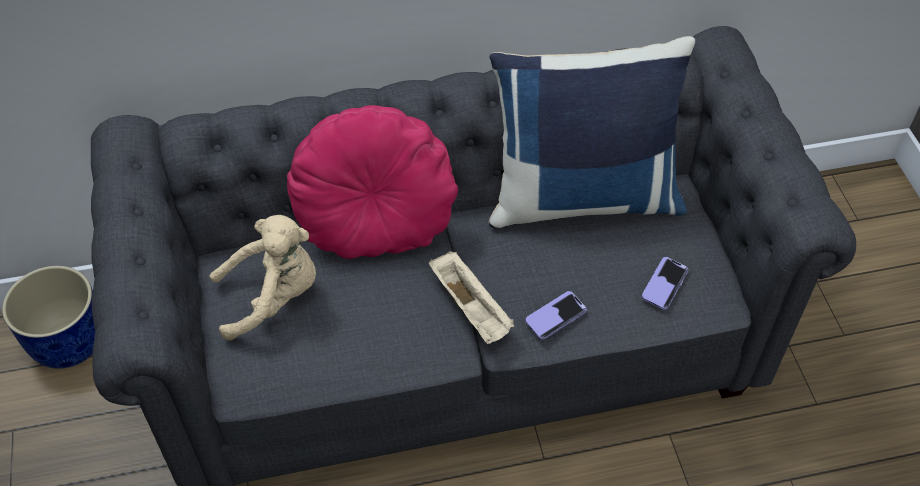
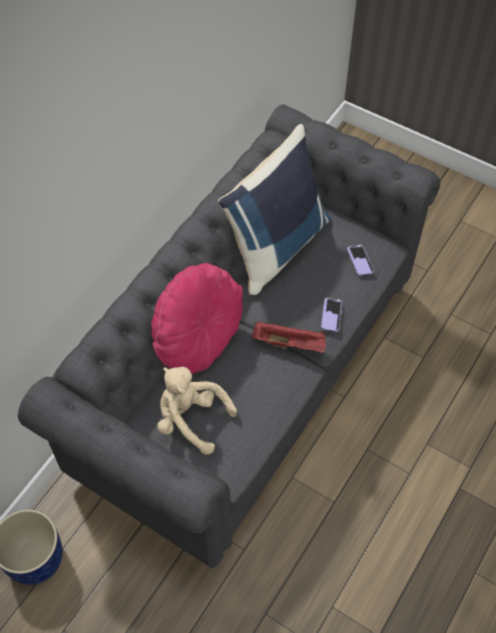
camera: 45 degrees left, 5 degrees up
beige plush toy [209,215,316,340] -> beige plush toy turned 90 degrees counterclockwise [157,367,237,455]
beige tray [429,251,514,344] -> red tray [252,322,326,353]

